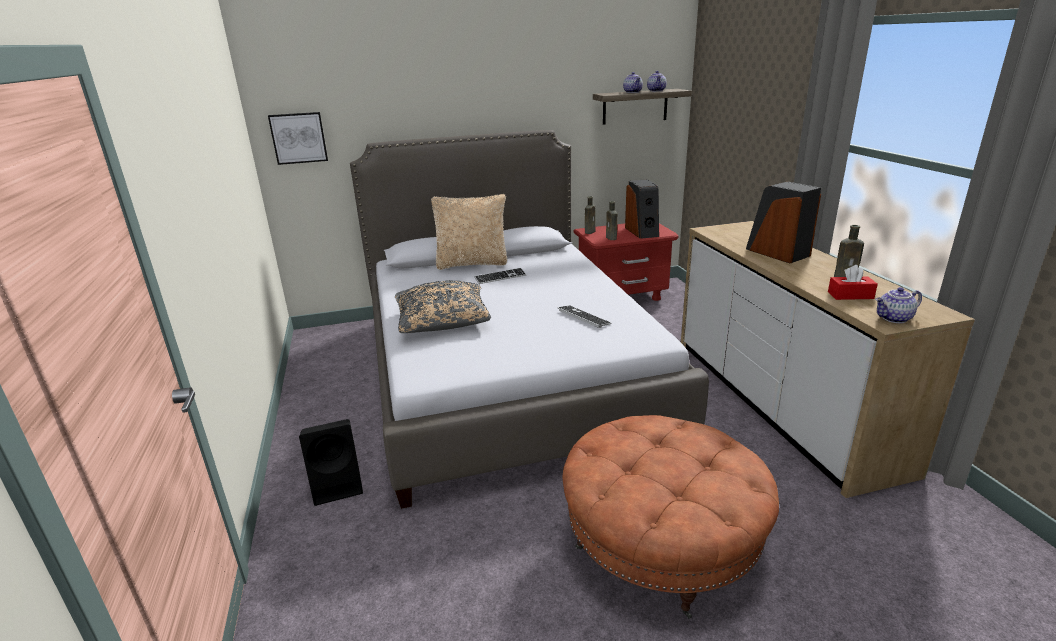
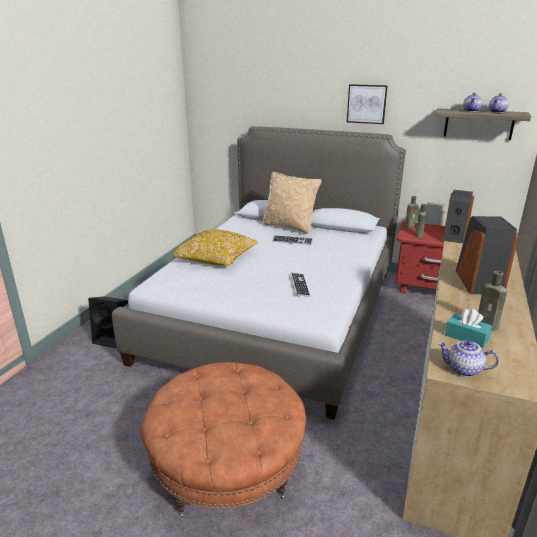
camera: 35 degrees right, 0 degrees up
picture [268,112,328,165] -> picture moved to [347,84,388,124]
grey pillow [395,280,491,333] -> yellow pillow [172,229,257,266]
red tissue box [828,265,878,300] -> turquoise tissue box [445,309,492,348]

